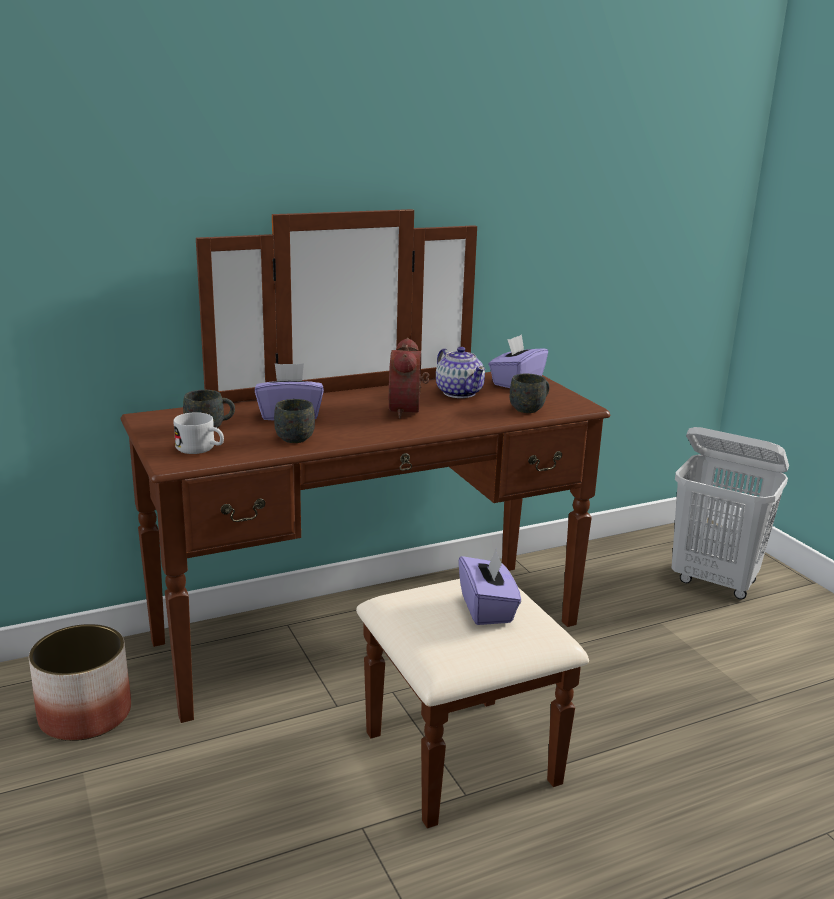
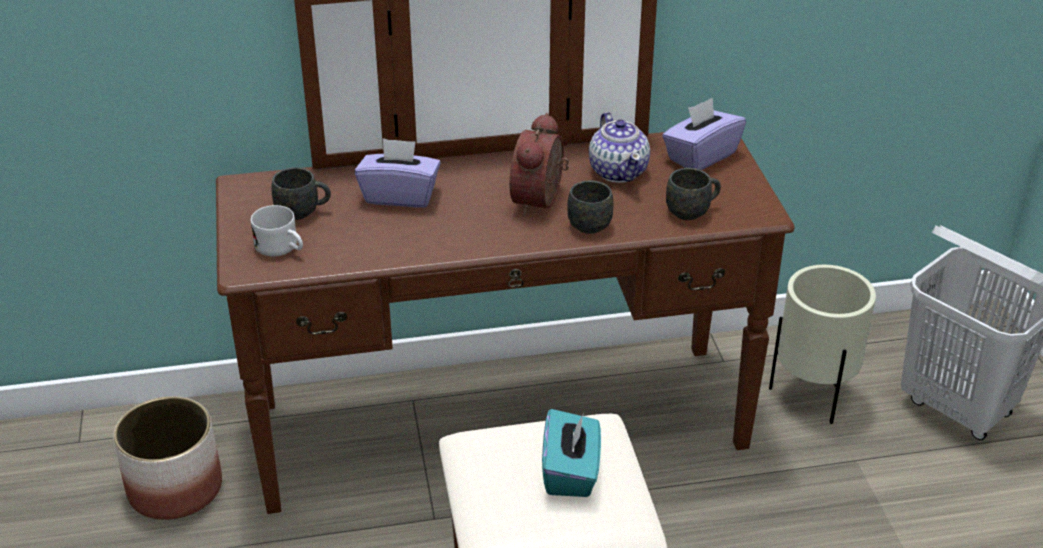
camera: 15 degrees right, 15 degrees up
grey mug [274,399,315,443] -> grey mug moved to [567,181,613,234]
purple tissue box [459,550,521,625] -> turquoise tissue box [542,409,601,497]
none -> beige planter [769,265,876,424]

